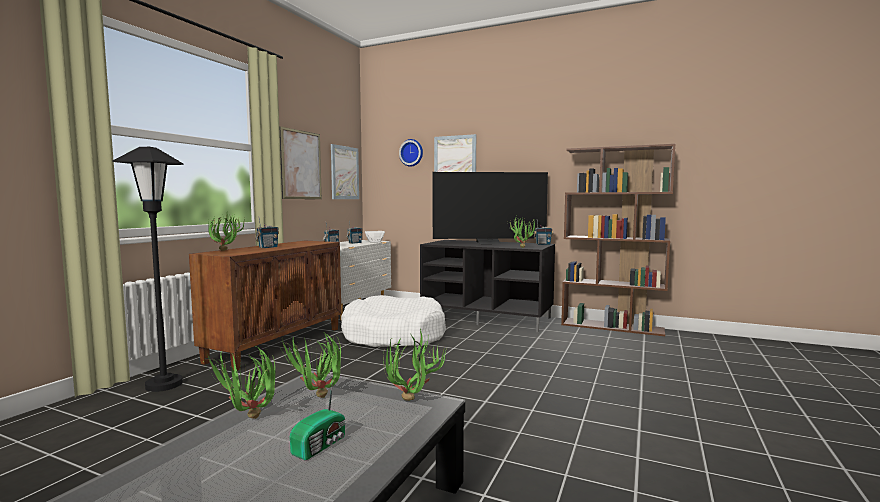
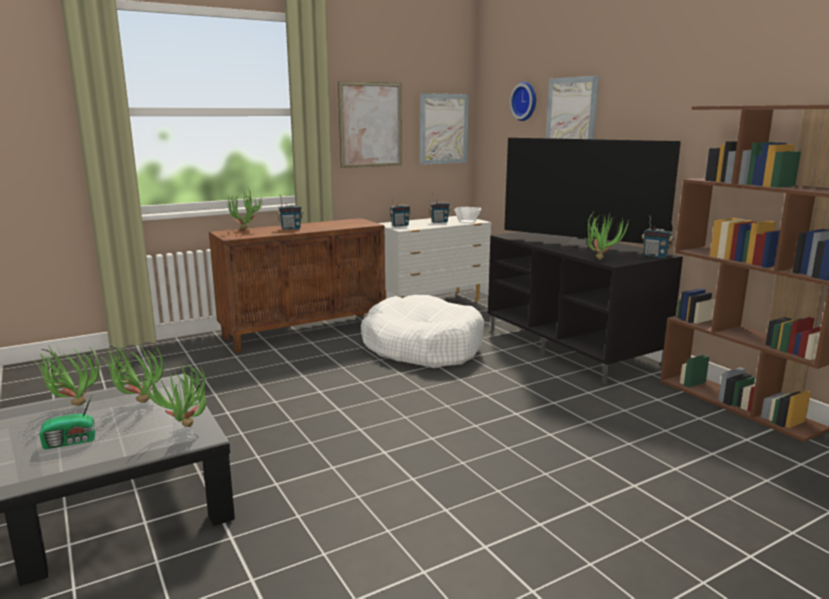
camera: 35 degrees right, 10 degrees up
black floor lamp [112,147,183,392] -> none

